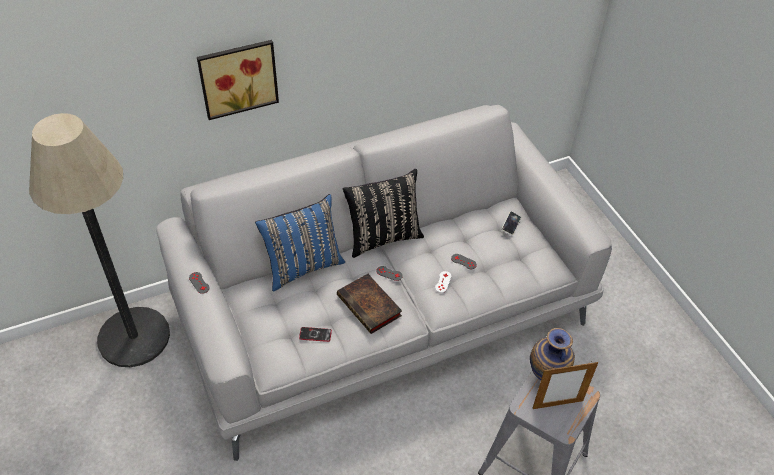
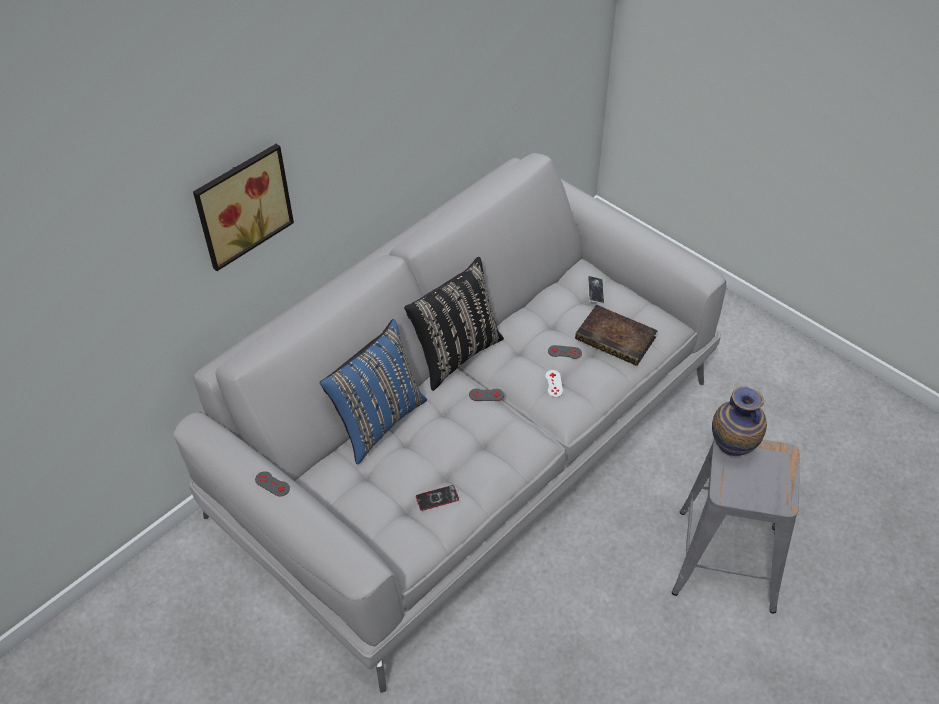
camera: 20 degrees left, 0 degrees up
floor lamp [29,113,170,367] -> none
book [337,274,402,334] -> book moved to [575,304,658,366]
picture frame [532,362,598,409] -> none

